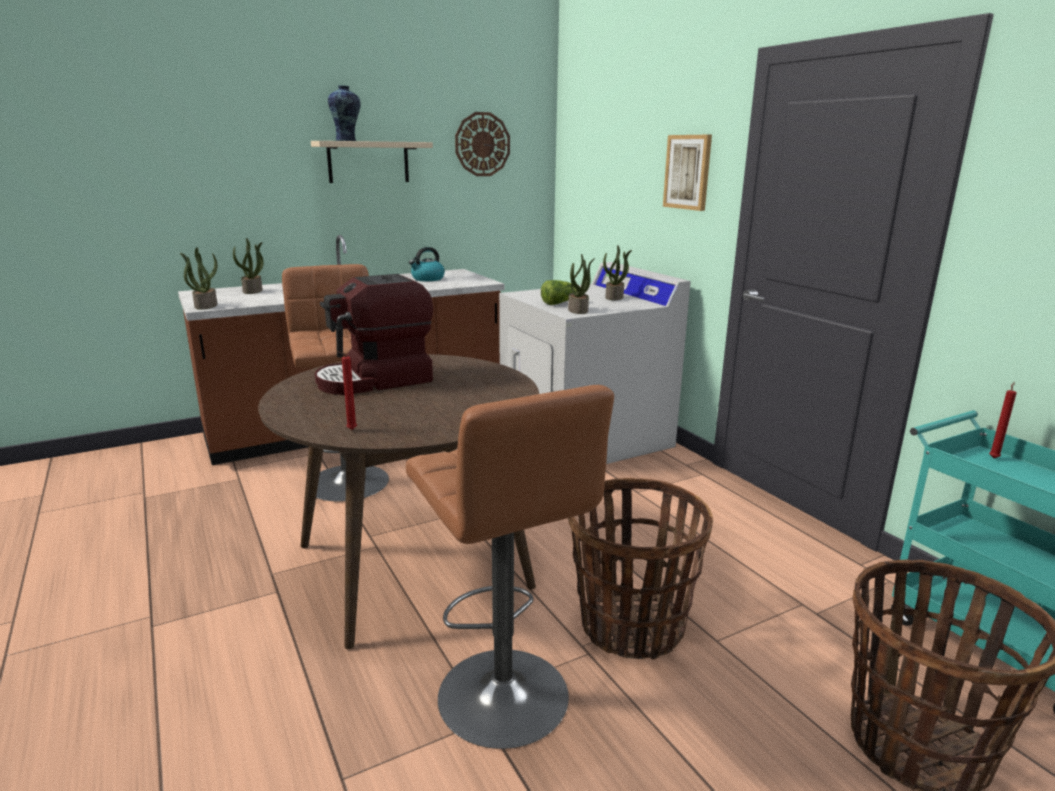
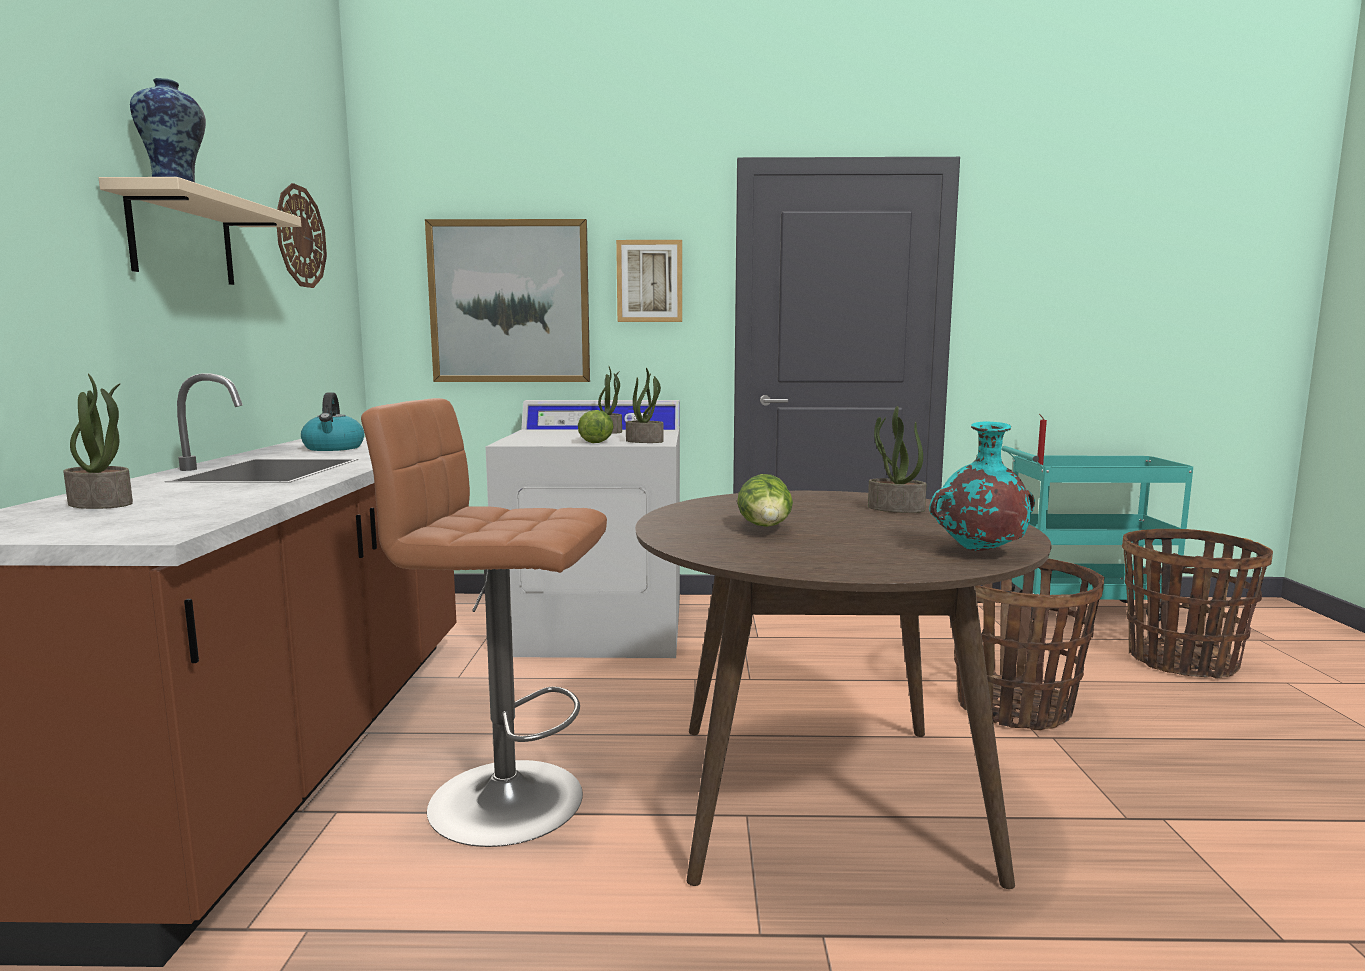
camera: 60 degrees left, 10 degrees down
potted plant [180,247,217,310] -> potted plant moved to [868,406,926,513]
coffee machine [315,274,433,395] -> lettuce [737,474,793,527]
red candle [337,351,357,430] -> turquoise vase [929,421,1035,551]
brown stool [406,385,614,749] -> none
none -> picture [425,219,590,382]

